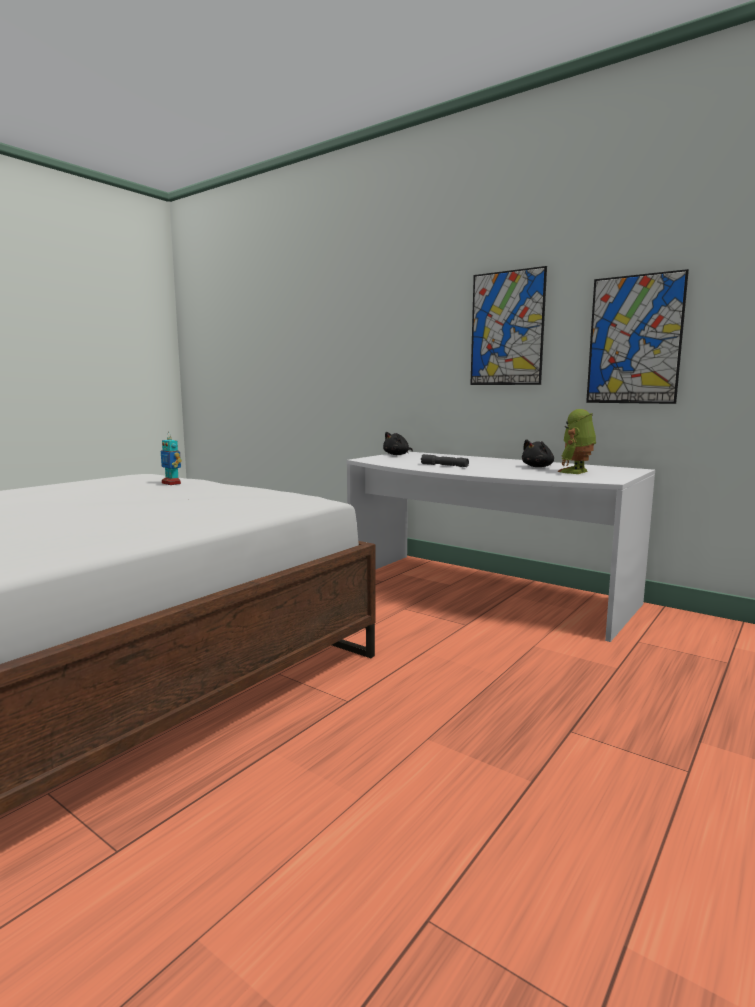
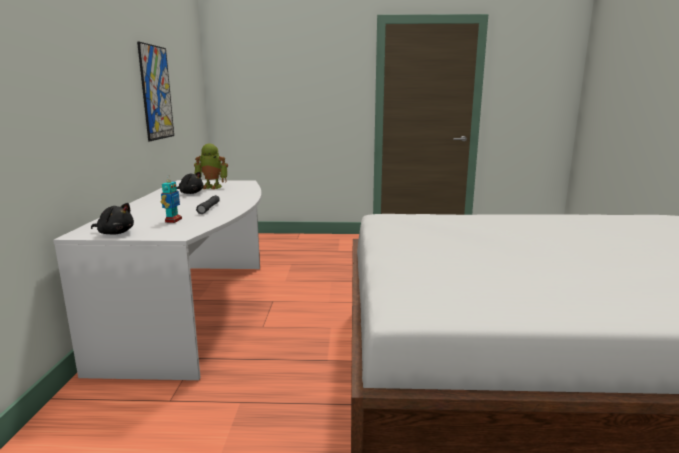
camera: 125 degrees left, 5 degrees up
toy robot [161,434,182,485] -> toy robot moved to [161,176,182,223]
picture [470,266,547,385] -> none

